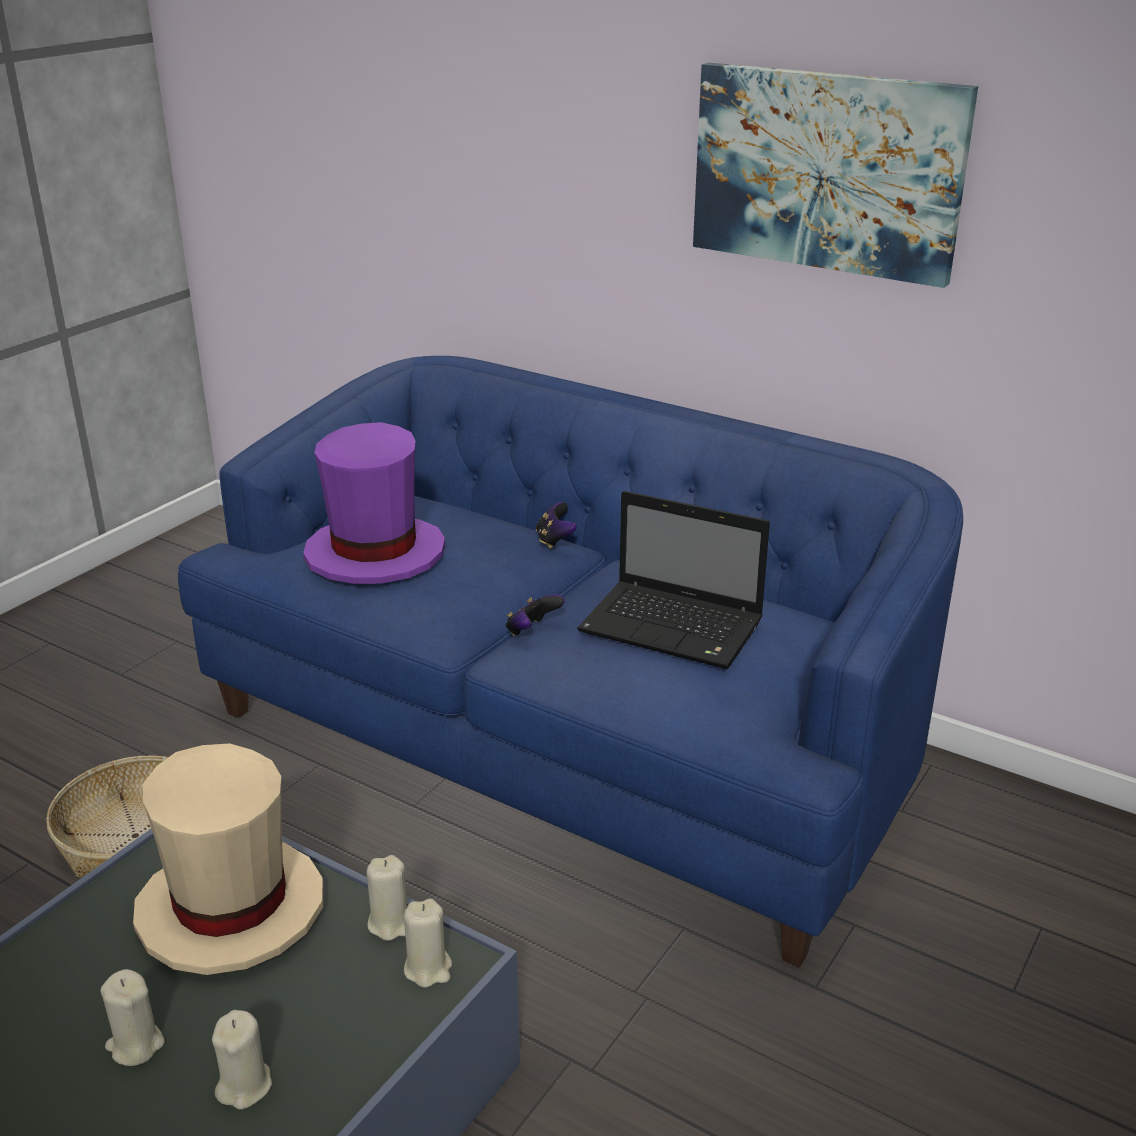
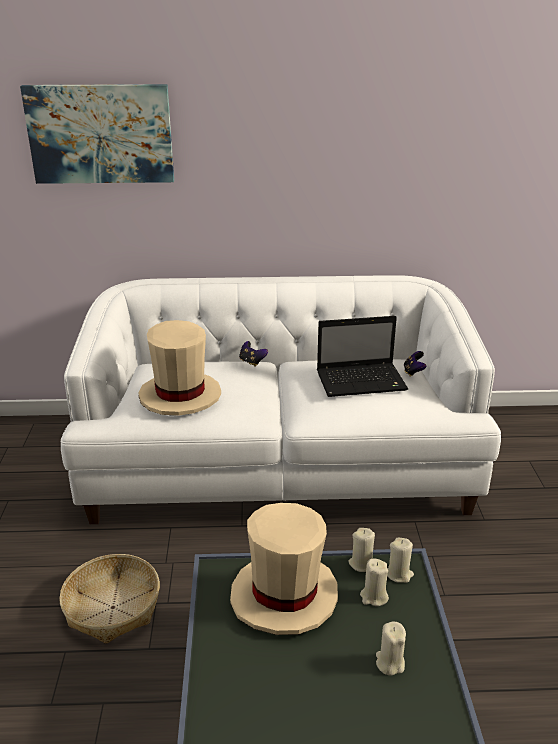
camera: 35 degrees left, 0 degrees up
beige candle [100,969,165,1066] -> beige candle moved to [360,559,389,606]
blue sofa [178,356,963,967] -> white sofa [61,275,501,524]
purple hat [303,422,445,584] -> beige hat [138,320,221,416]
game controller [506,594,565,636] -> game controller moved to [404,351,426,377]
picture [693,63,978,288] -> picture moved to [20,84,174,184]

